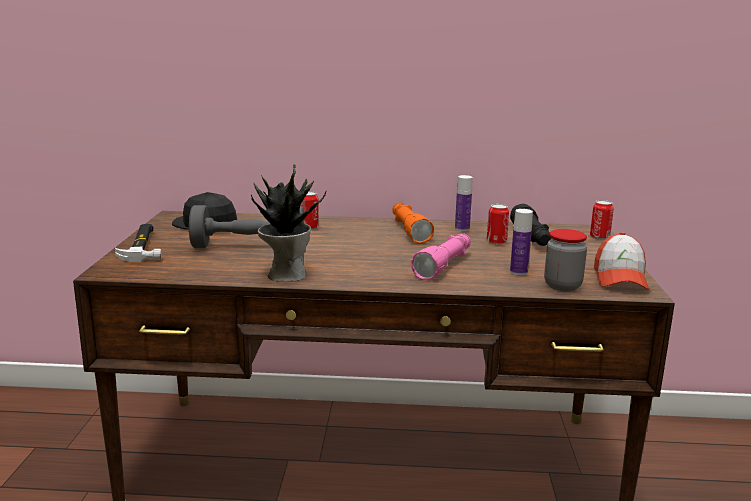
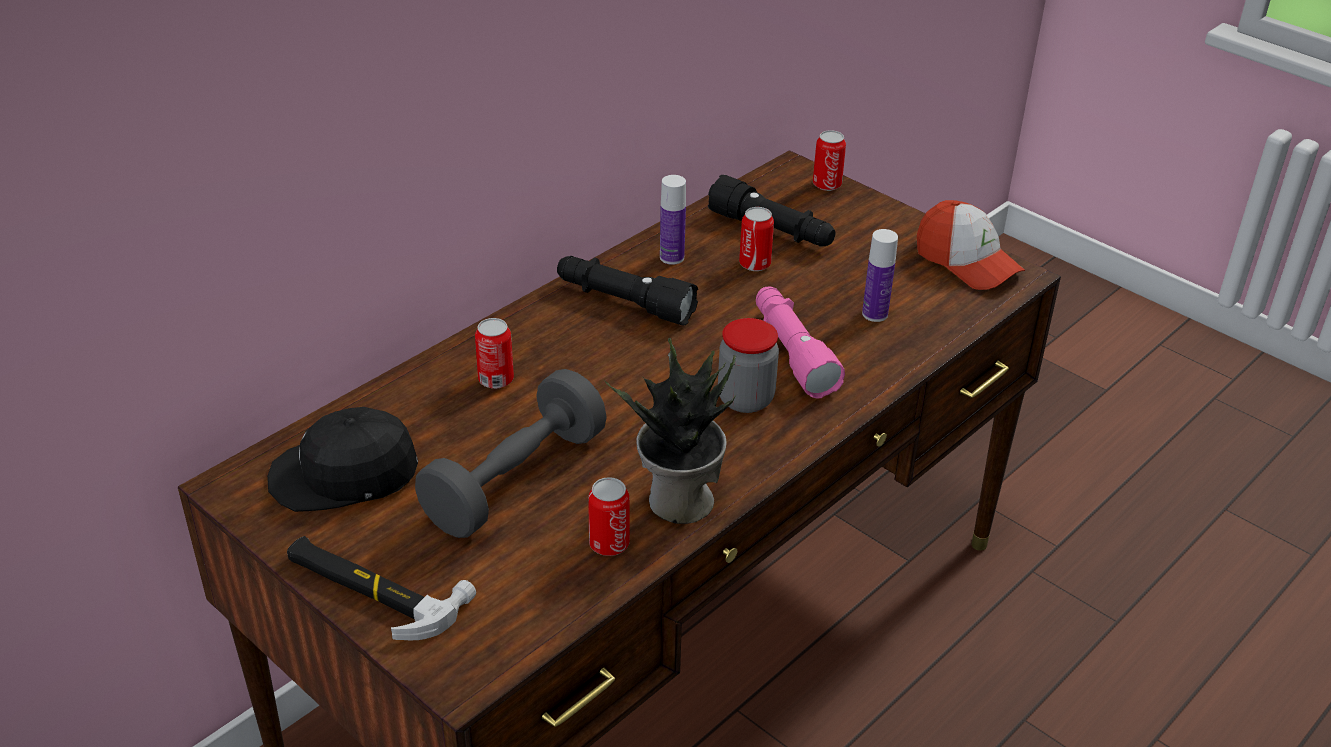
camera: 50 degrees left, 20 degrees up
orange flashlight [392,203,434,243] -> black flashlight [557,256,698,325]
jar [544,229,587,291] -> jar moved to [718,318,779,413]
none -> can [588,477,630,556]

